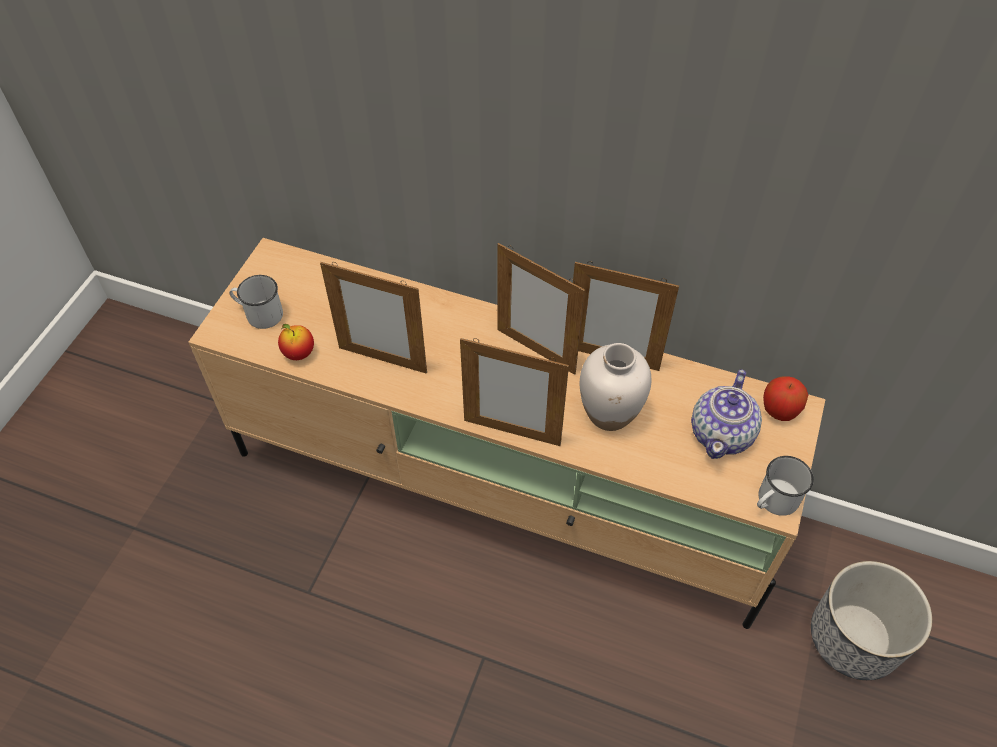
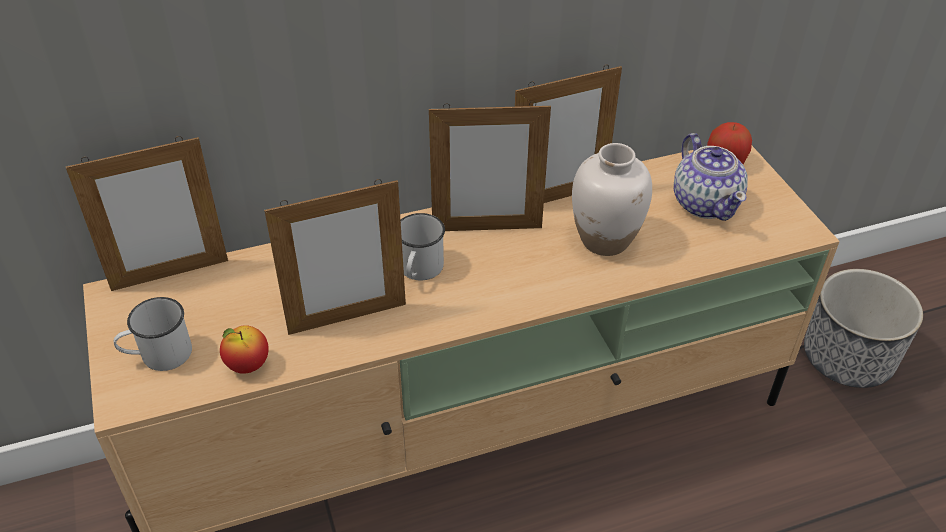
camera: 40 degrees left, 10 degrees down
picture frame [460,338,569,446] -> picture frame moved to [66,136,228,291]
white mug [757,456,814,516] -> white mug moved to [401,213,445,280]

